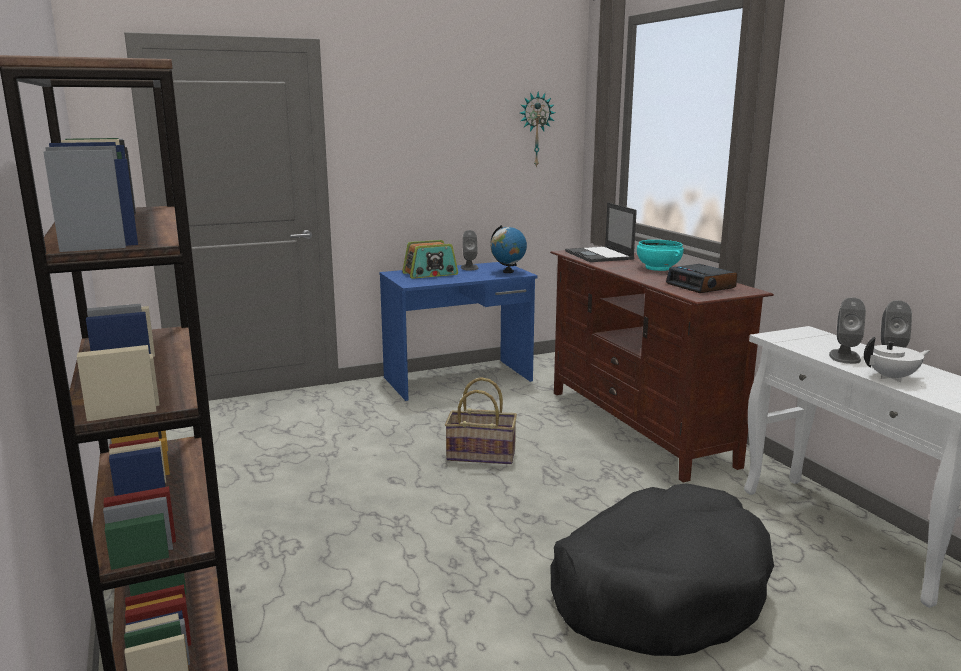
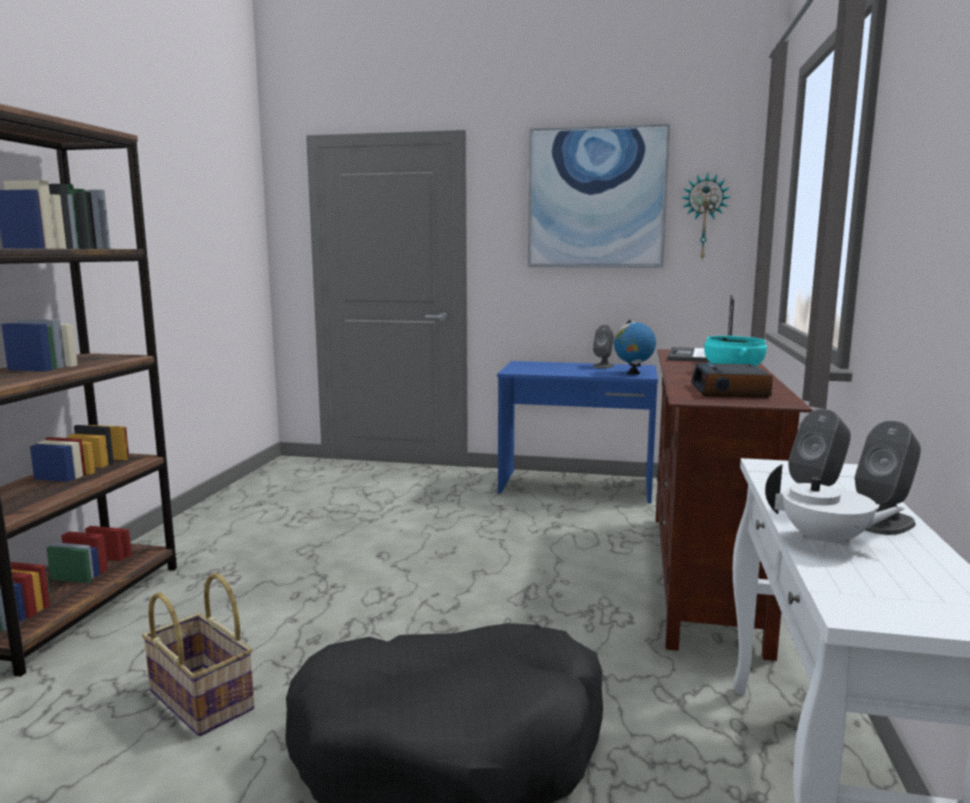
camera: 35 degrees right, 5 degrees down
radio [402,240,458,279] -> none
basket [445,377,517,464] -> basket moved to [142,573,255,736]
none -> picture [528,124,670,268]

